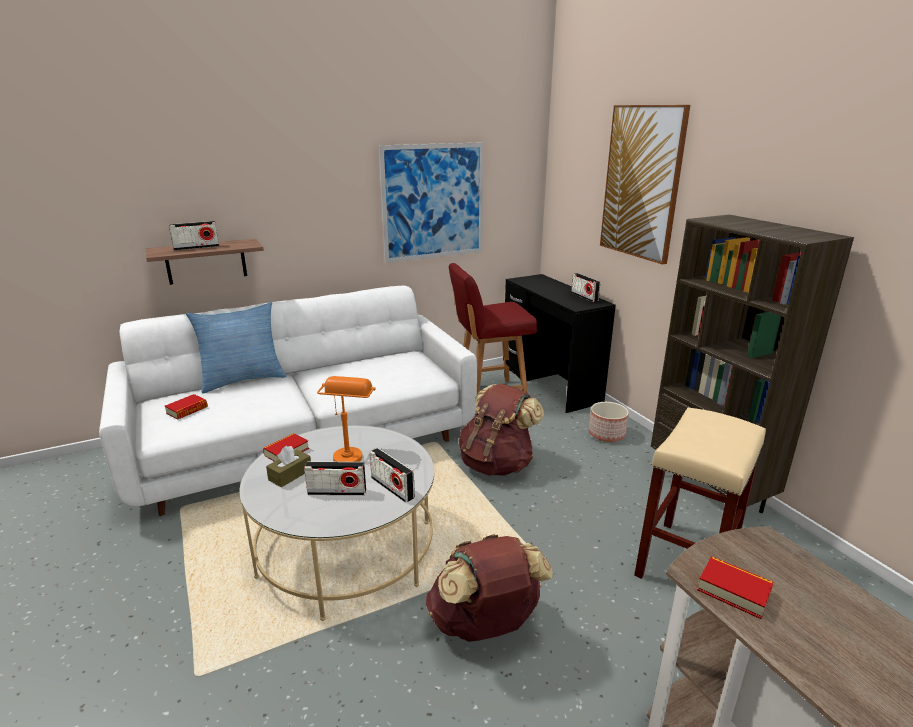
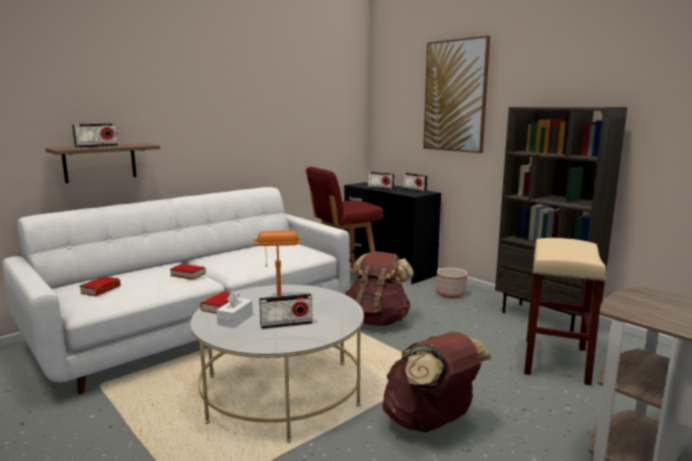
camera: 15 degrees left, 10 degrees down
pillow [186,302,287,394] -> none
brown tissue box [266,446,311,488] -> white tissue box [217,291,253,327]
radio [370,448,415,503] -> radio moved to [368,172,394,190]
picture [379,142,484,263] -> none
book [697,556,774,619] -> book moved to [170,264,206,280]

